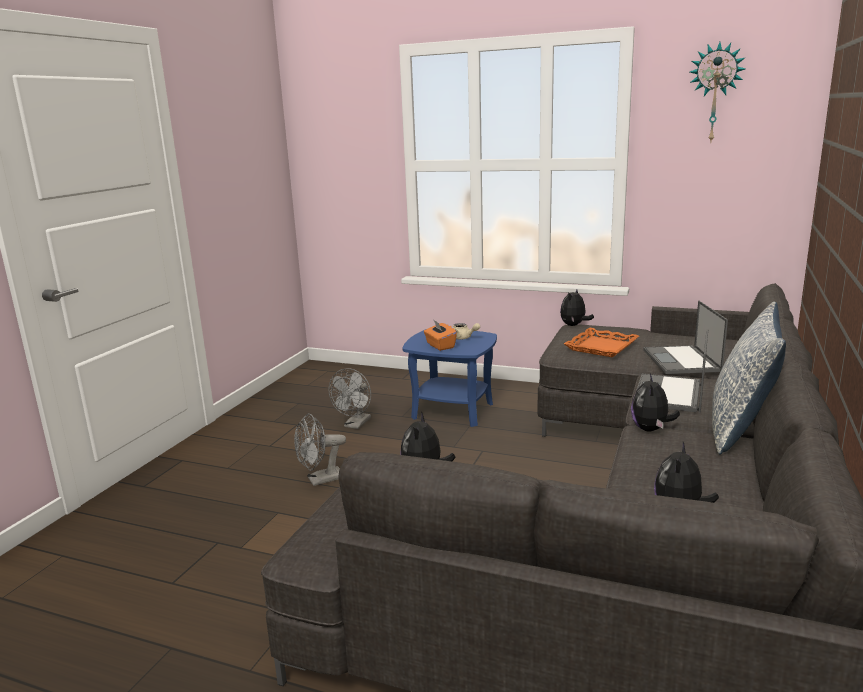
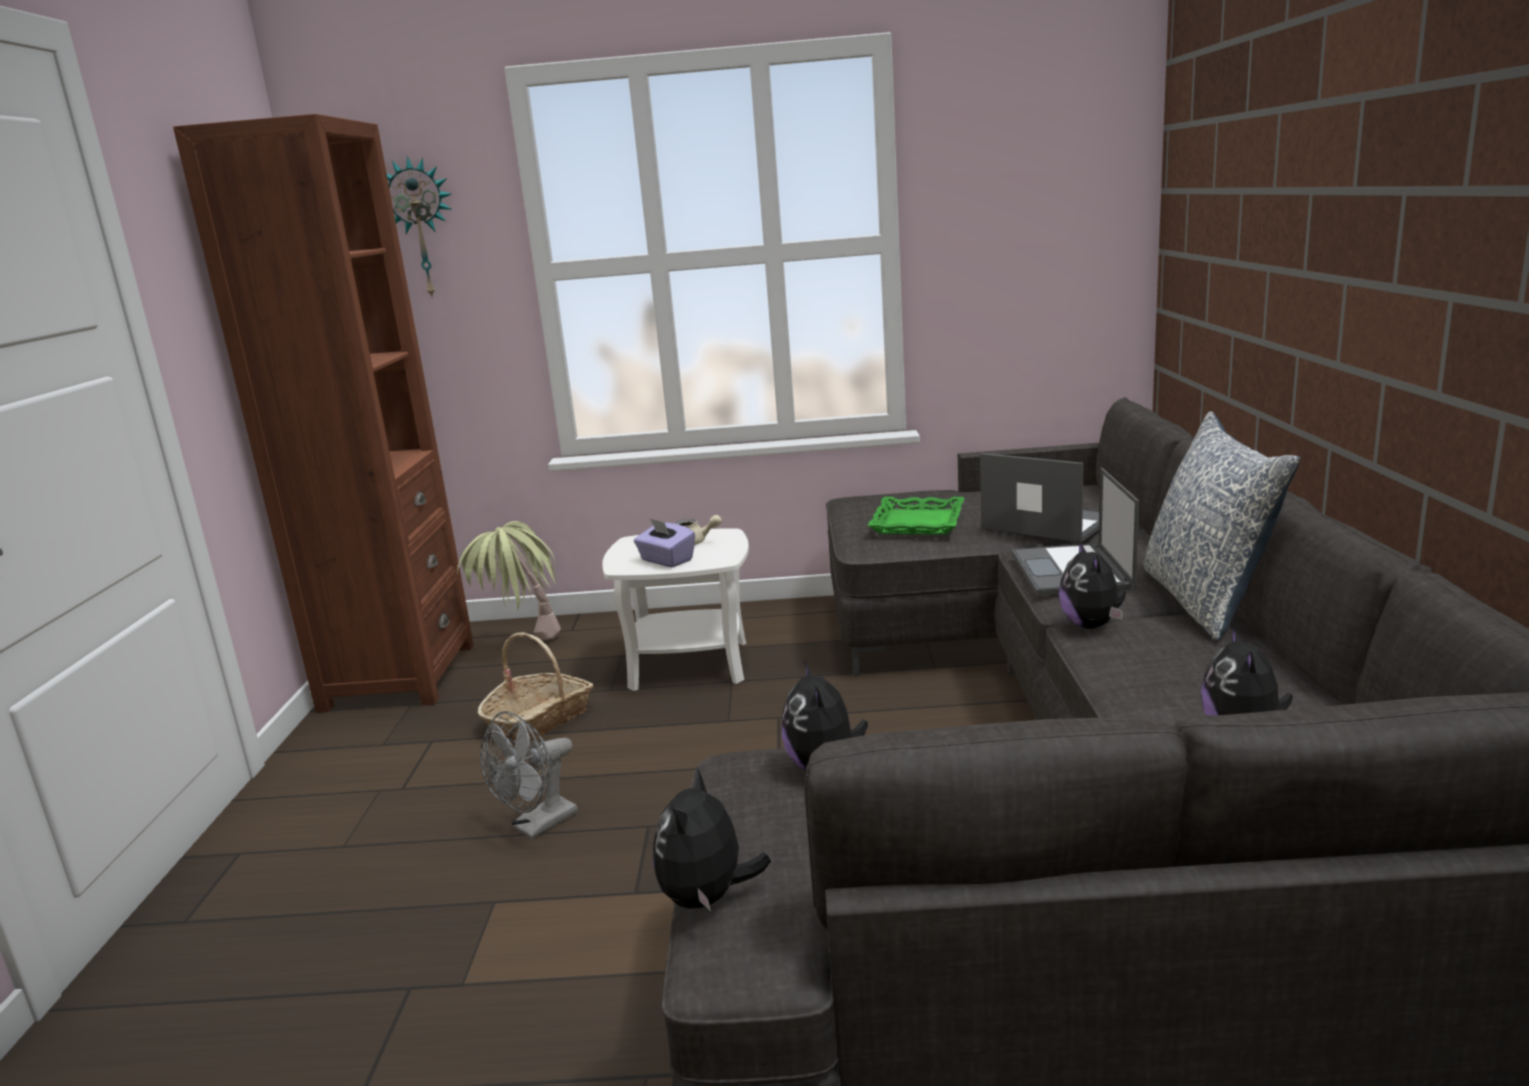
camera: 20 degrees left, 0 degrees up
grey fan [328,368,371,429] -> basket [477,633,594,742]
blue side table [403,329,497,427] -> white side table [602,529,749,691]
orange tissue box [424,319,457,351] -> purple tissue box [634,518,695,568]
plush toy [560,290,594,326] -> plush toy moved to [653,767,771,911]
orange tray [564,328,639,358] -> green tray [868,497,964,535]
laptop [643,300,728,374] -> laptop turned 150 degrees clockwise [980,453,1099,543]
wall clock [690,42,746,144] -> wall clock moved to [387,156,451,299]
none -> brown bookcase [173,114,474,713]
none -> potted plant [457,521,561,640]

